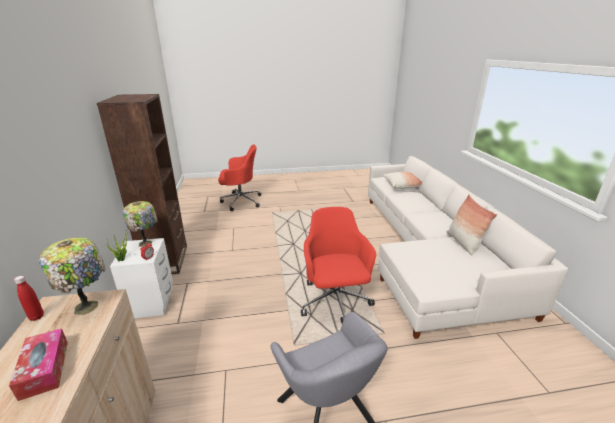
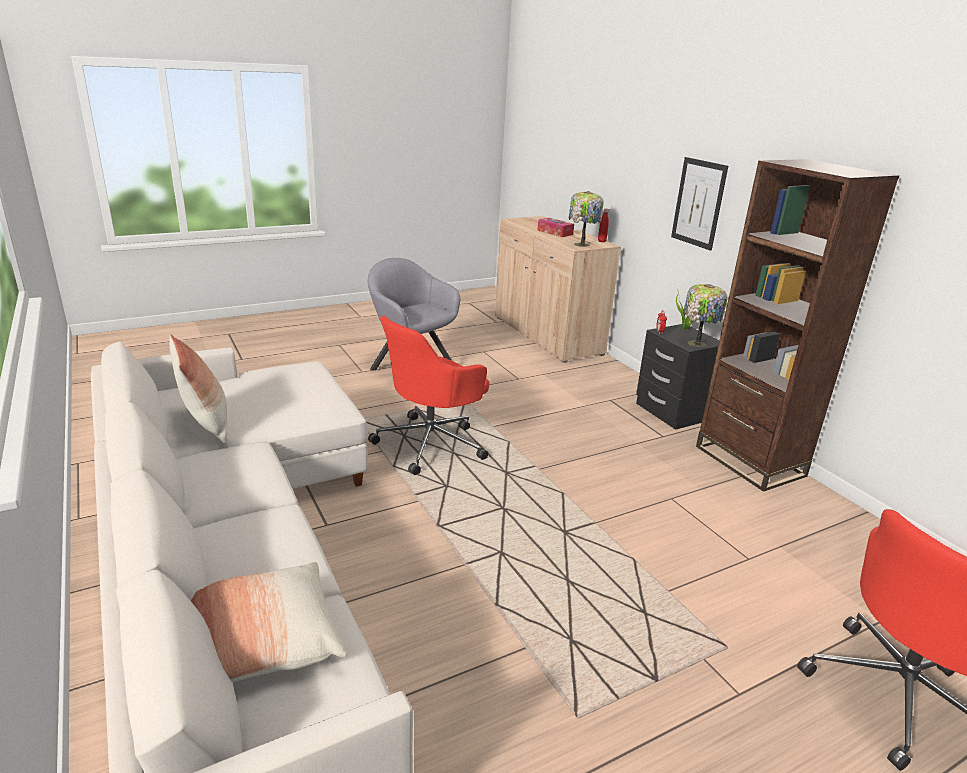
camera: 160 degrees right, 0 degrees up
white nightstand [110,238,173,318] -> black nightstand [636,324,719,430]
red office chair [301,207,376,323] -> red office chair turned 75 degrees clockwise [368,316,489,475]
none -> picture [671,157,728,251]

